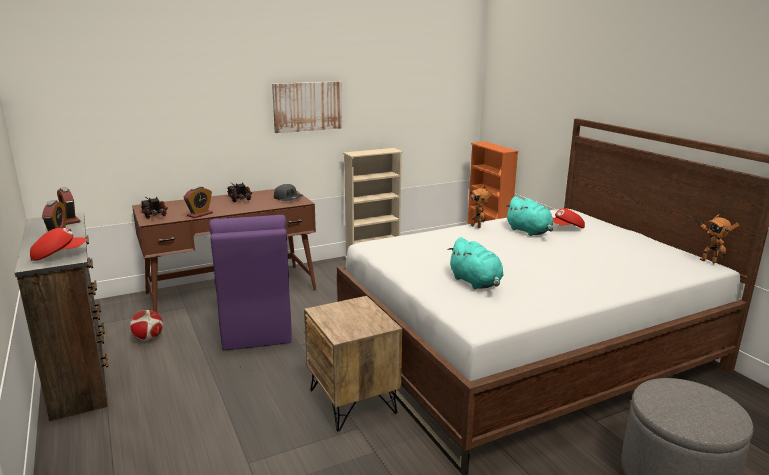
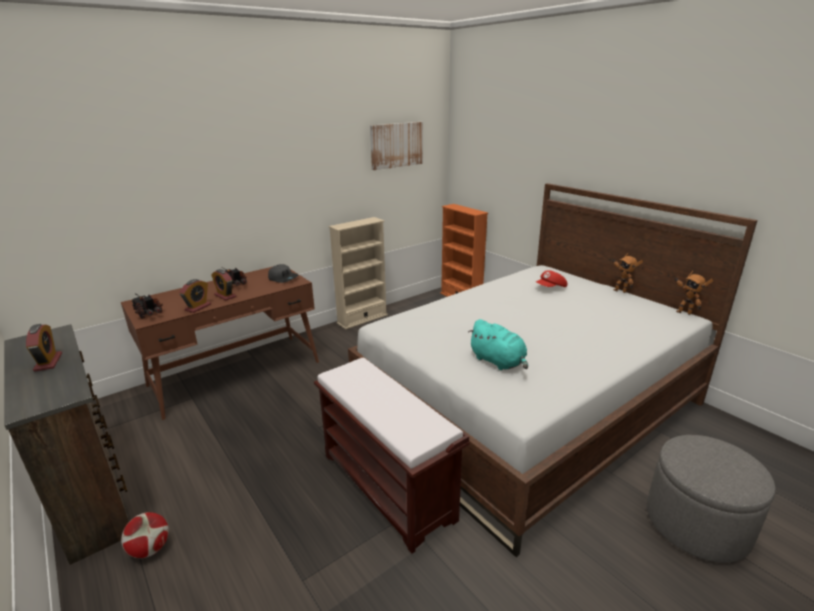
camera: 10 degrees left, 5 degrees up
red cap [30,228,86,261] -> none
alarm clock [57,187,81,225] -> alarm clock moved to [211,269,236,301]
football [130,310,163,341] -> football moved to [121,512,169,558]
purple chair [209,215,291,351] -> none
picture [272,81,342,133] -> picture moved to [370,122,423,170]
brown nightstand [304,296,402,431] -> brown bench [314,357,470,554]
toy robot [470,186,492,228] -> toy robot moved to [612,253,643,293]
turquoise plush toy [505,196,553,236] -> none

